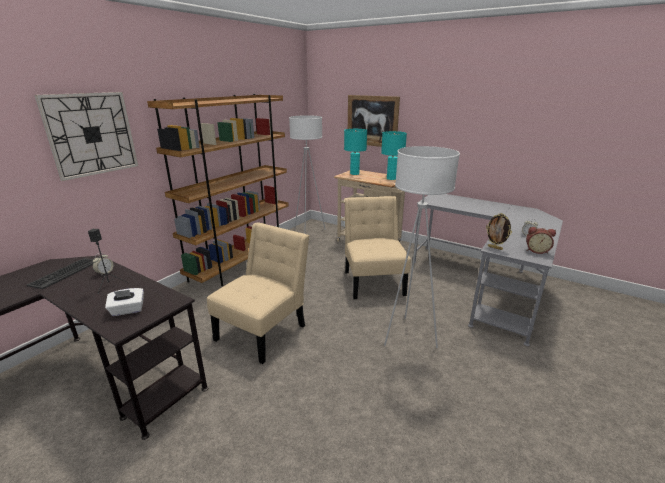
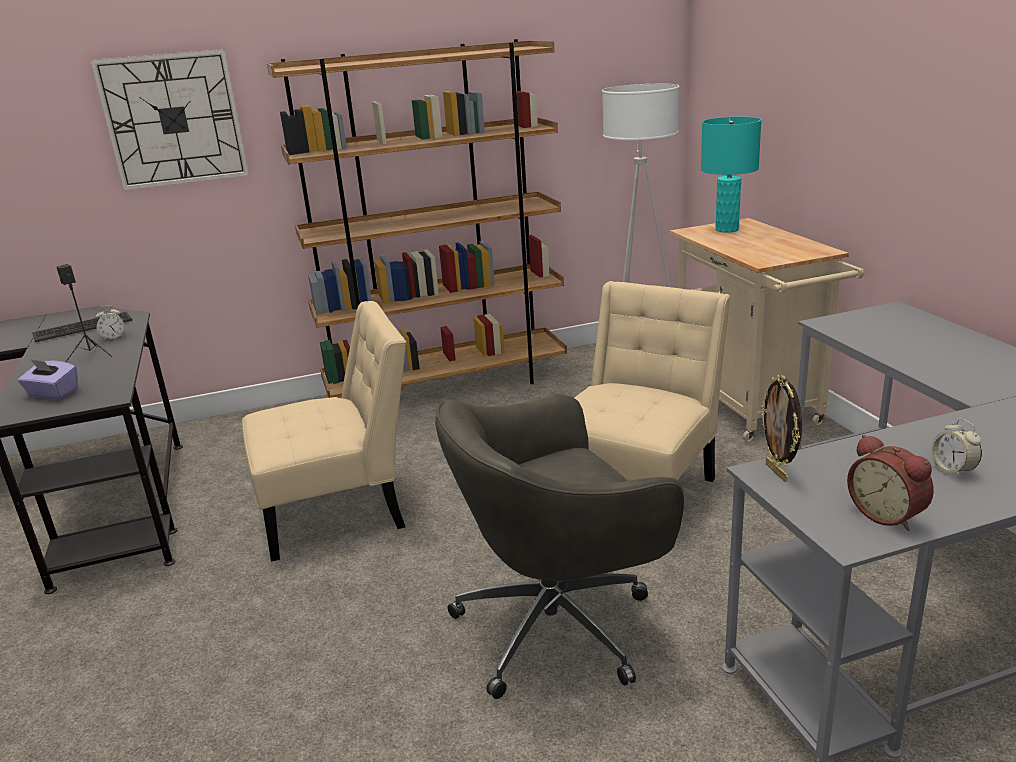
camera: 40 degrees right, 0 degrees up
white tissue box [105,288,144,316] -> purple tissue box [18,359,78,399]
picture [348,95,400,147] -> none
turquoise table lamp [381,131,407,180] -> none
white floor lamp [384,146,460,348] -> grey office chair [435,394,684,699]

